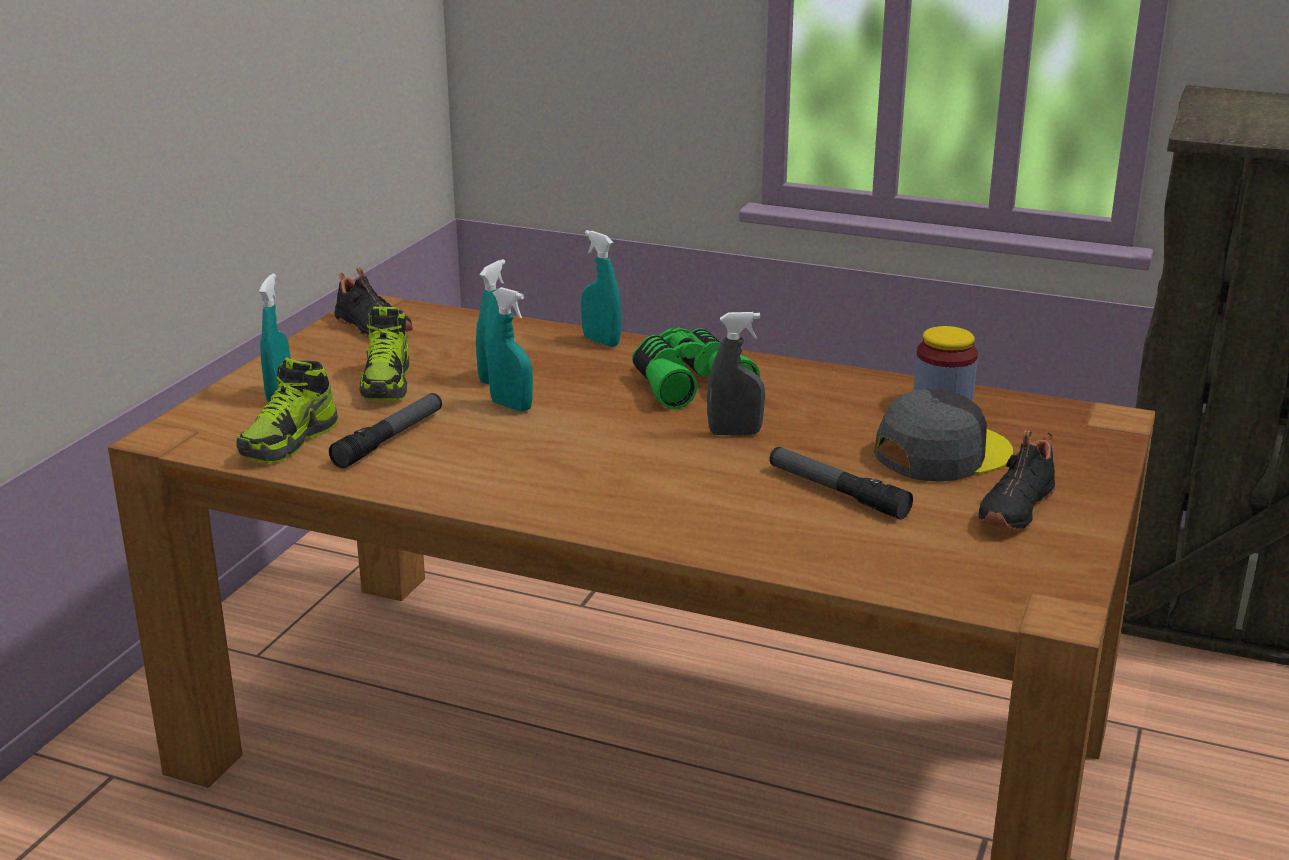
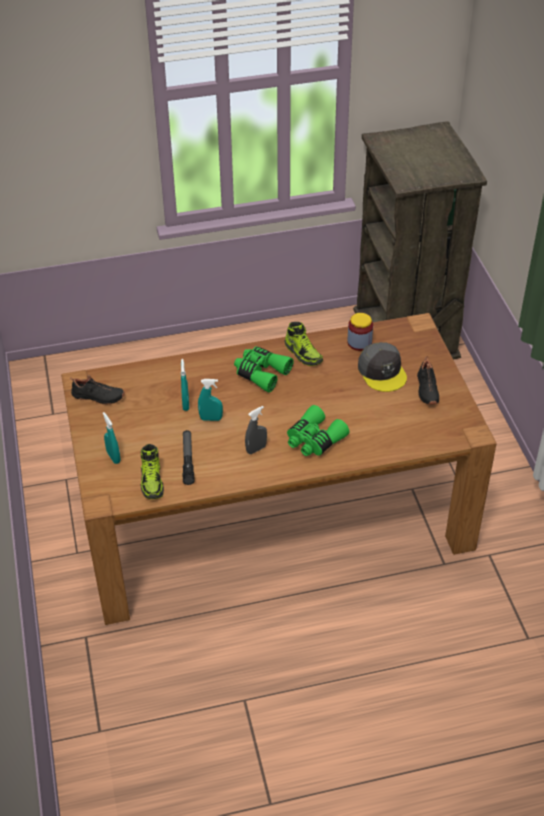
camera: 35 degrees left, 20 degrees up
shoe [359,307,409,401] -> shoe moved to [284,322,323,366]
turquoise spray bottle [581,230,621,347] -> none
grey spray bottle [707,312,765,435] -> grey spray bottle moved to [245,406,267,454]
flashlight [770,447,913,519] -> none
grey cap [874,389,1013,482] -> grey cap turned 135 degrees clockwise [358,342,407,392]
none -> green binoculars [287,405,349,456]

